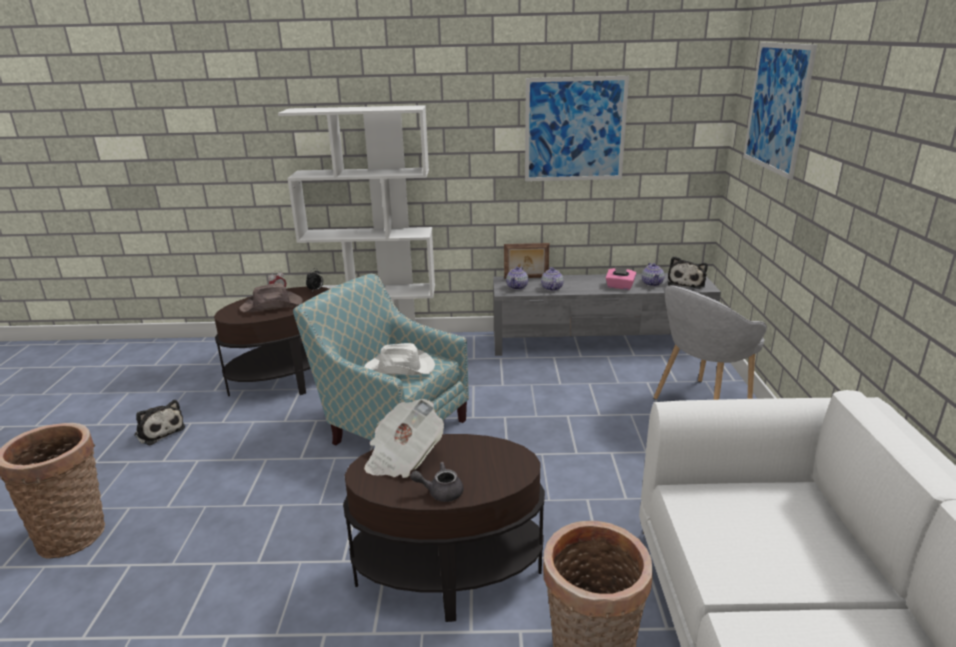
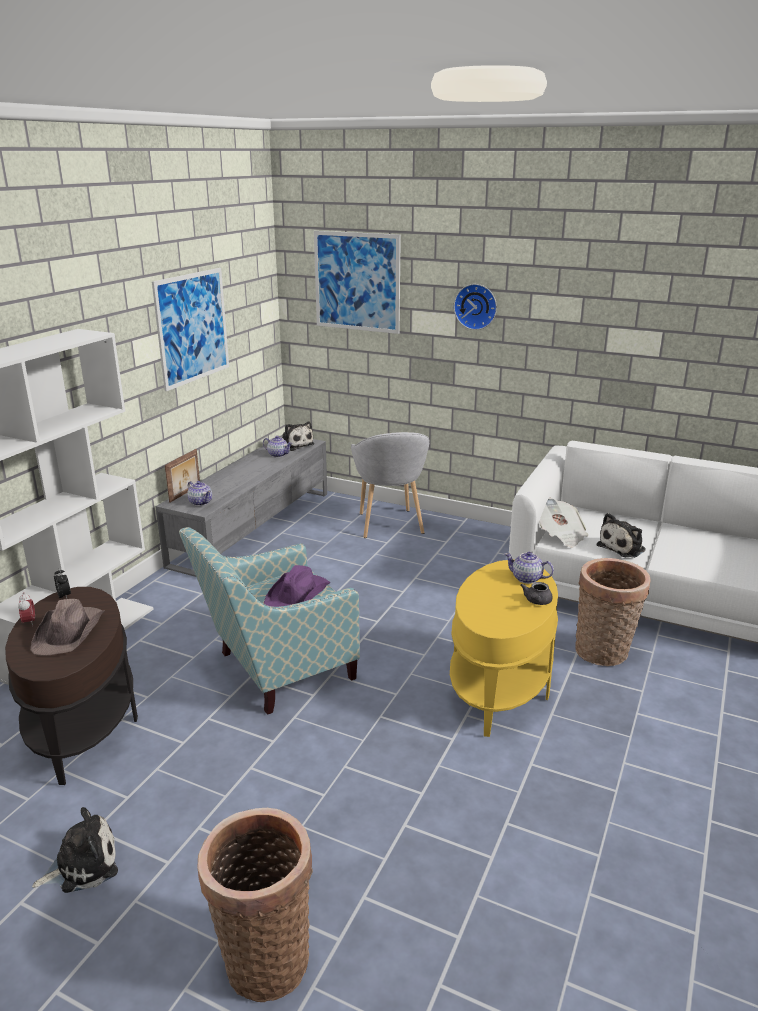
camera: 65 degrees left, 0 degrees up
brown side table [343,434,545,622] -> yellow side table [450,560,558,737]
white hat [364,343,435,375] -> purple hat [264,565,331,607]
newspaper [364,399,444,478] -> newspaper moved to [539,497,588,548]
teapot [541,267,564,291] -> teapot moved to [504,552,554,584]
pink tissue box [606,267,636,290] -> none
none -> wall clock [454,284,497,330]
none -> plush toy [597,513,646,558]

